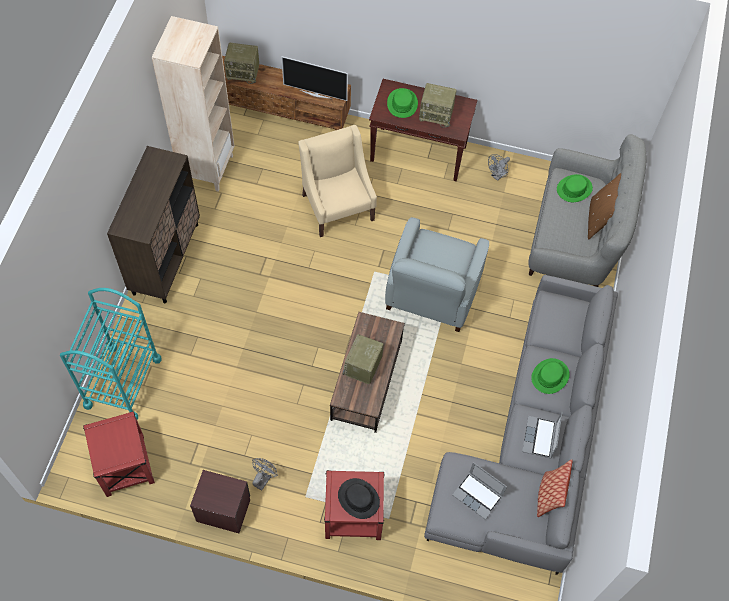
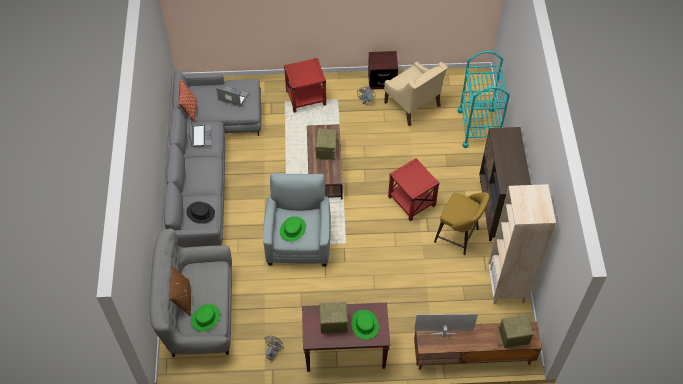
camera: 165 degrees right, 5 degrees down
red side table [83,411,155,497] -> red side table moved to [388,158,439,222]
beige armchair [298,125,377,237] -> beige armchair moved to [384,62,448,126]
black hat [338,478,380,519] -> black hat moved to [186,202,215,224]
green hat [531,358,570,394] -> green hat moved to [280,216,306,242]
none -> yellow stool [434,192,490,255]

